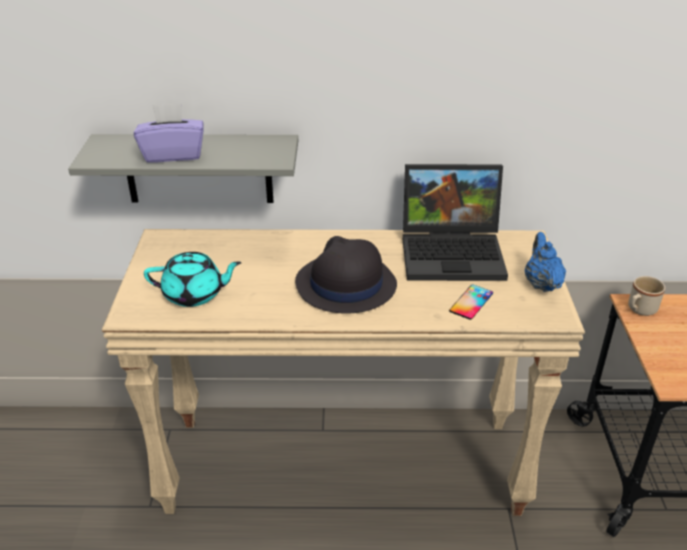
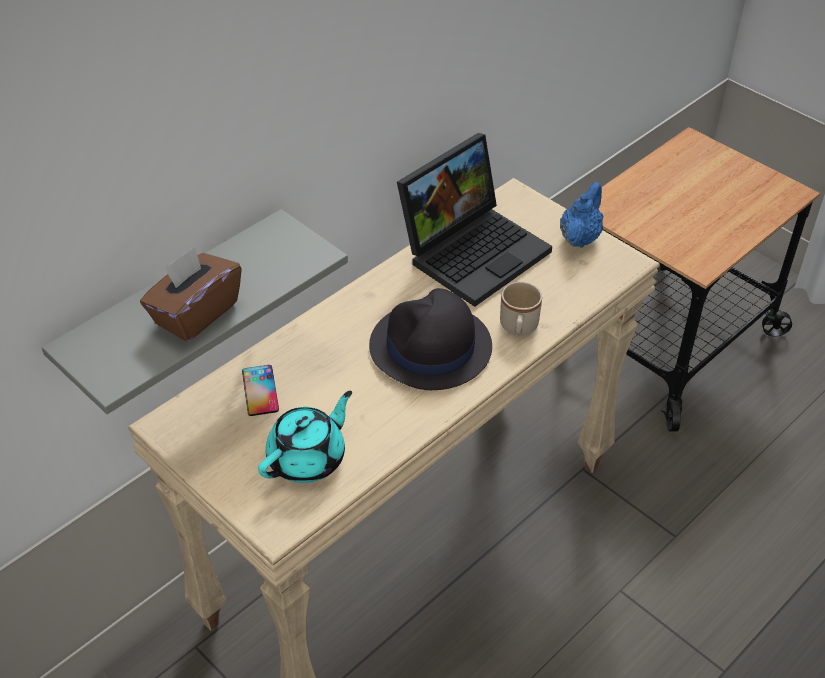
camera: 45 degrees left, 10 degrees up
purple tissue box [134,103,204,163] -> brown tissue box [140,247,242,342]
phone [449,284,493,320] -> phone moved to [242,365,279,416]
blue teapot [525,232,566,292] -> blue teapot turned 75 degrees clockwise [560,182,604,248]
beige mug [628,276,665,316] -> beige mug moved to [500,282,542,335]

